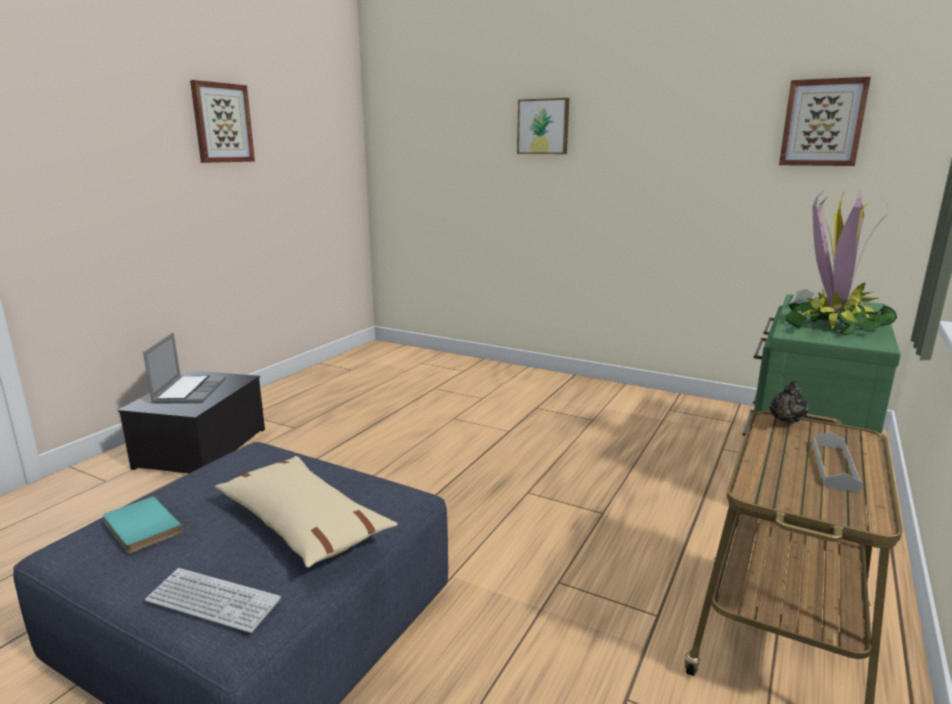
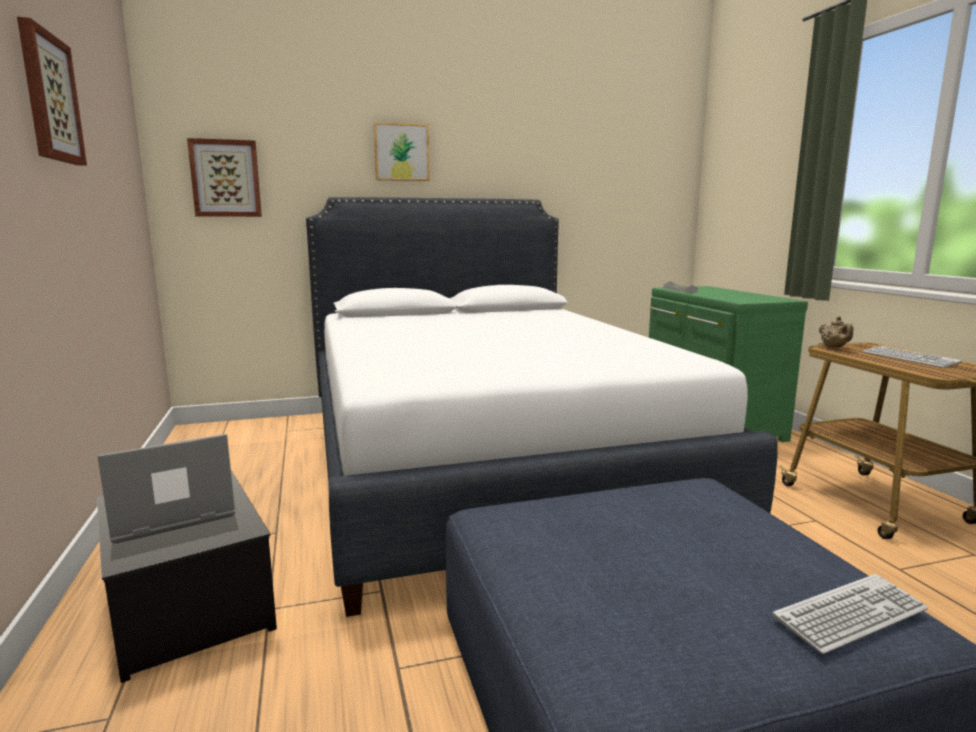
camera: 45 degrees left, 5 degrees down
turquoise book [103,496,183,554] -> none
laptop [143,332,226,403] -> laptop turned 75 degrees counterclockwise [97,434,235,544]
beige pillow [215,456,397,567] -> none
black teapot [770,381,808,424] -> beige teapot [819,316,853,347]
picture [779,77,871,166] -> picture moved to [187,138,262,217]
potted plant [786,190,897,336] -> none
grey tray [812,432,862,492] -> keyboard [863,346,962,368]
none -> white bed [306,197,778,617]

